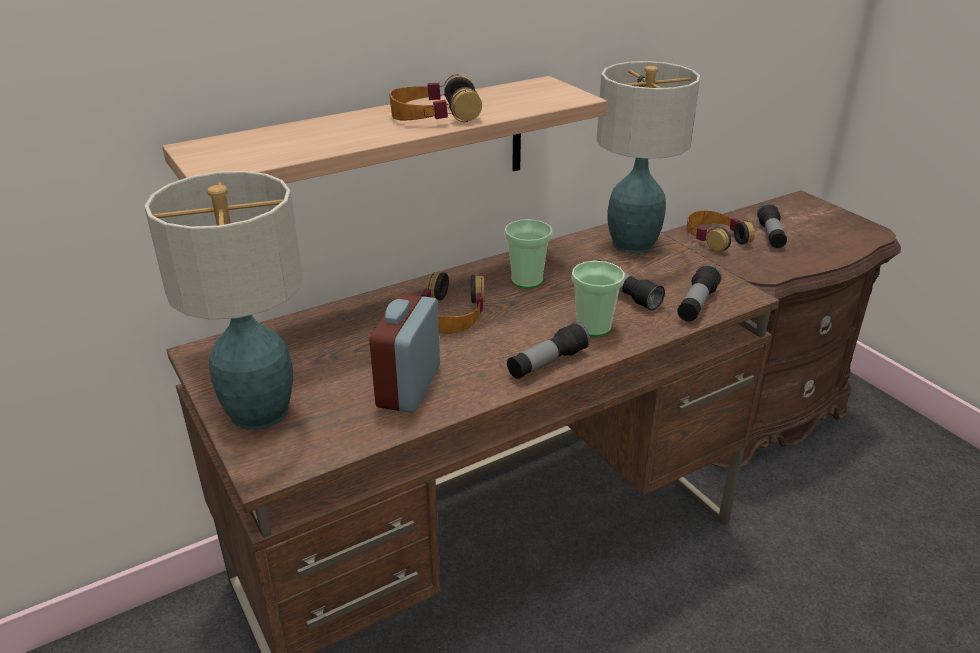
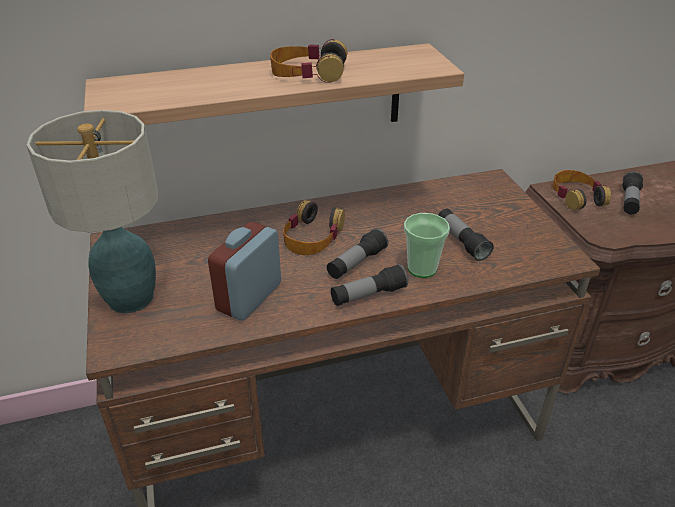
camera: 15 degrees right, 5 degrees up
cup [504,219,553,289] -> none
table lamp [597,61,700,254] -> none
flashlight [677,264,721,321] -> flashlight moved to [327,228,388,279]

